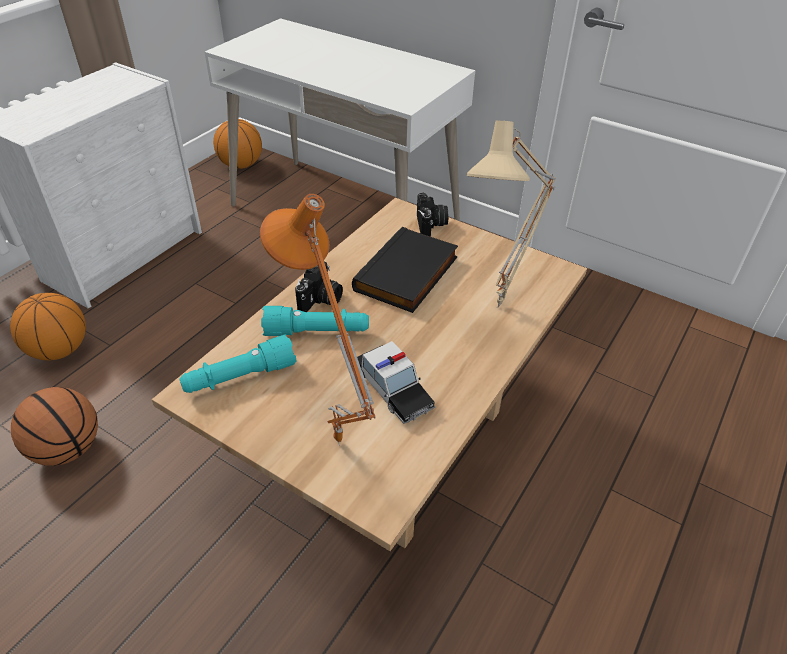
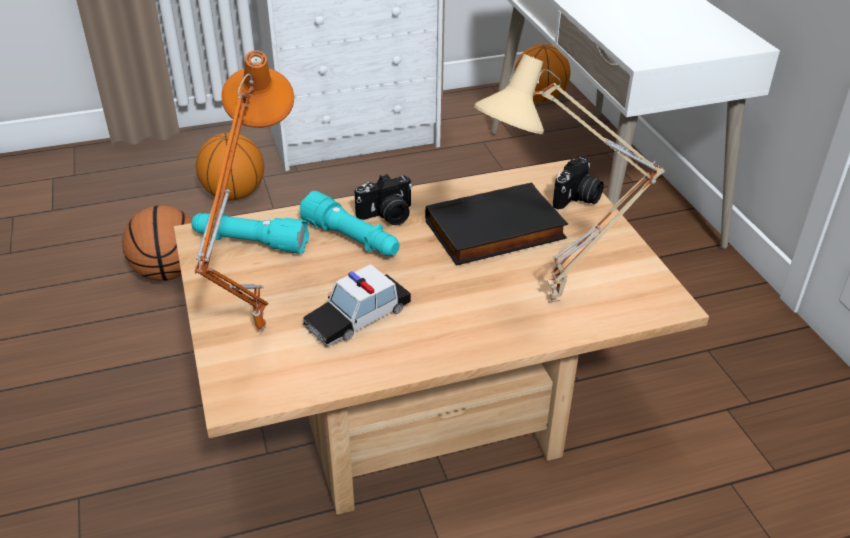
camera: 40 degrees right, 5 degrees down
toy car [357,341,435,424] -> toy car turned 45 degrees clockwise [303,264,411,347]

